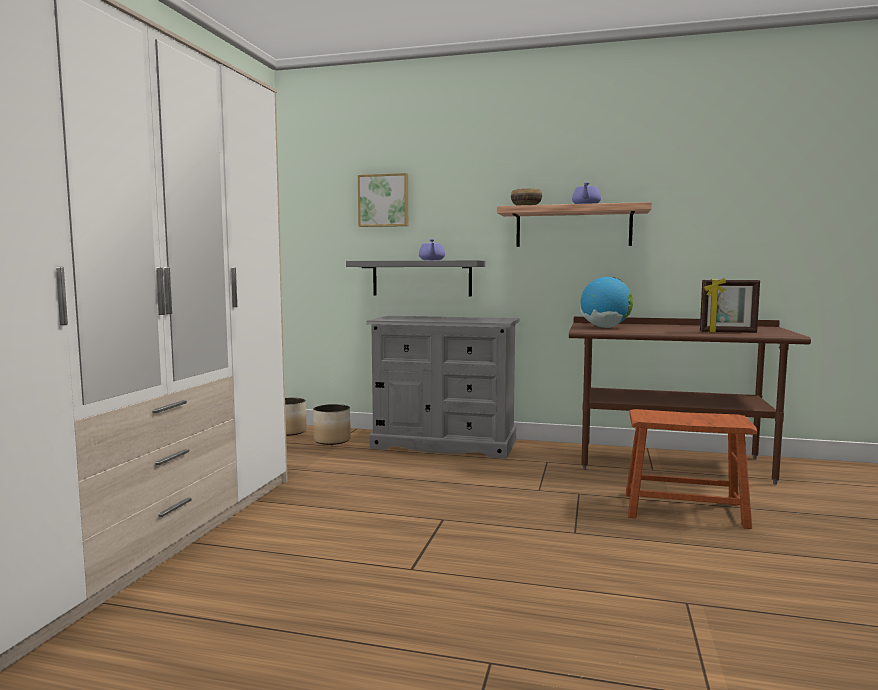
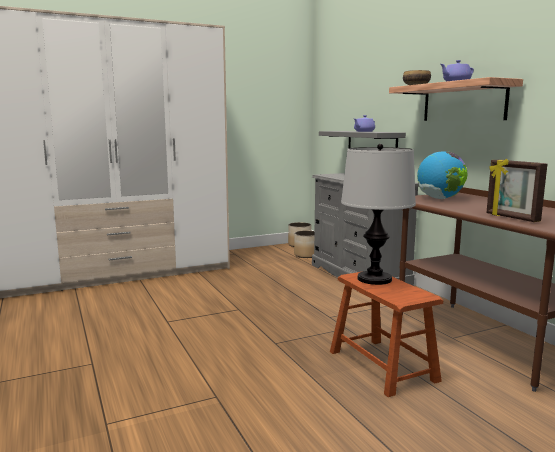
camera: 50 degrees right, 5 degrees up
picture [358,173,408,227] -> none
none -> table lamp [341,144,416,285]

